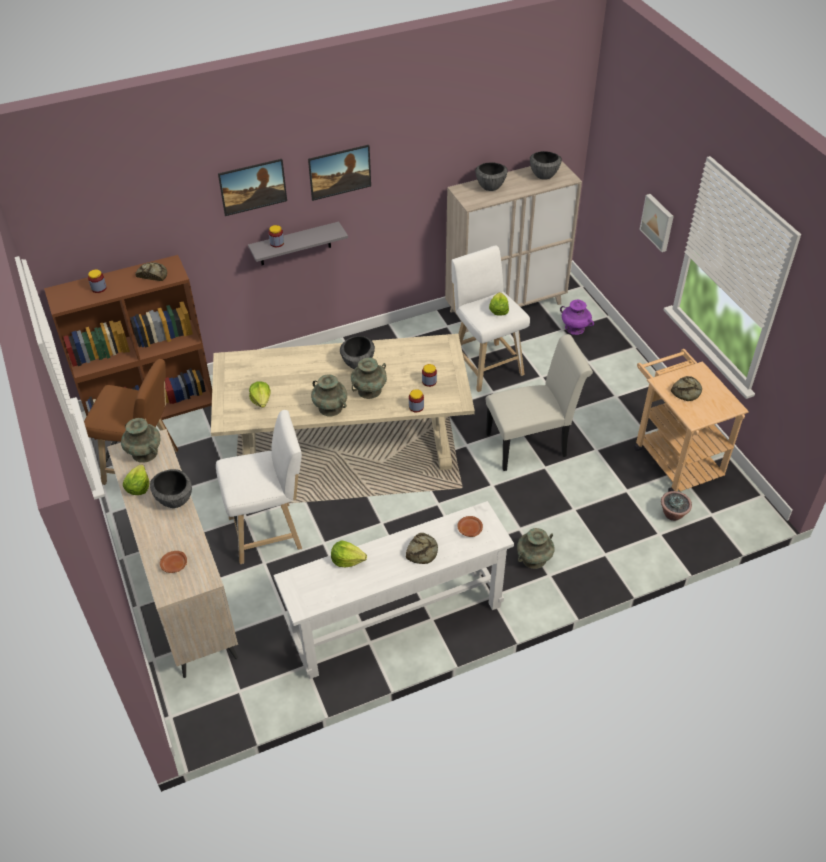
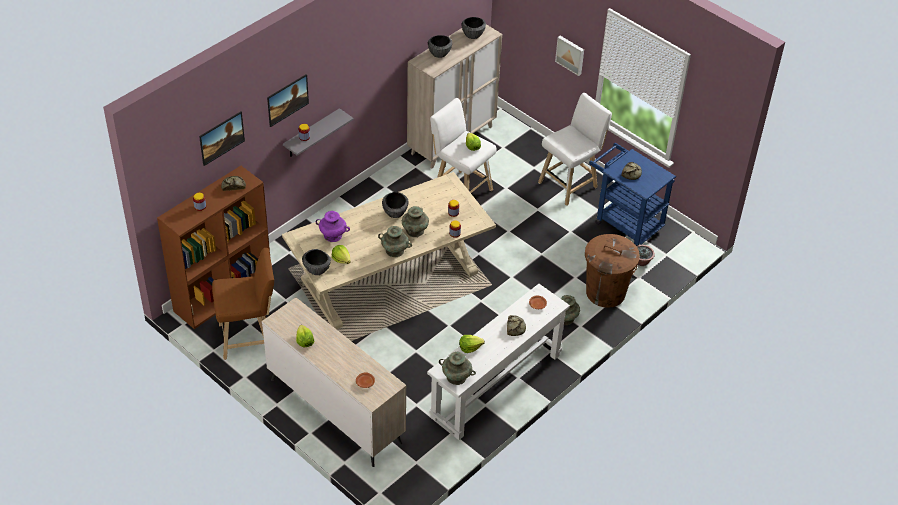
camera: 25 degrees left, 0 degrees up
turquoise vase [121,418,161,463] -> turquoise vase moved to [439,352,476,385]
bowl [150,469,192,508] -> bowl moved to [302,249,331,275]
white stool [216,410,302,564] -> white stool moved to [538,93,612,206]
picture [308,145,371,201] -> picture moved to [199,111,245,166]
white chair [486,334,593,471] -> none
purple vase [560,300,594,335] -> purple vase moved to [316,211,350,242]
beige cart [634,349,749,492] -> blue cart [589,143,676,246]
none -> brown trash can [585,234,640,308]

